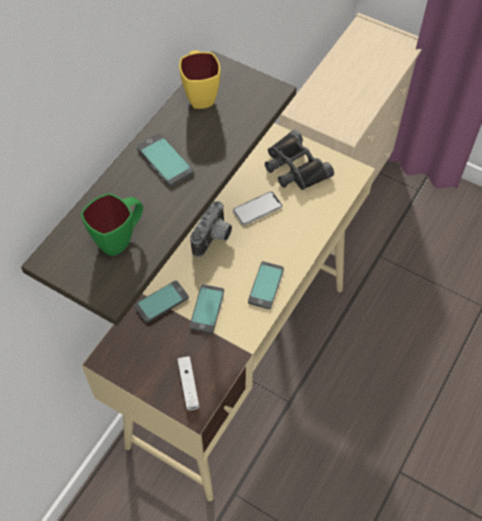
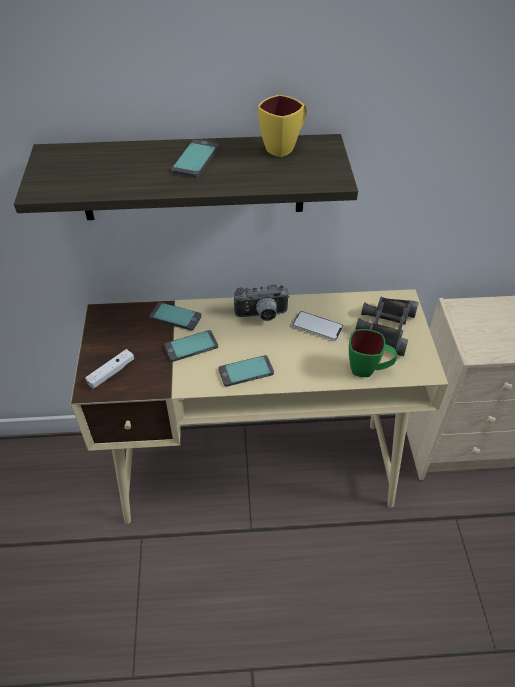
camera: 55 degrees right, 10 degrees down
green mug [81,193,143,256] -> green mug moved to [349,329,397,377]

